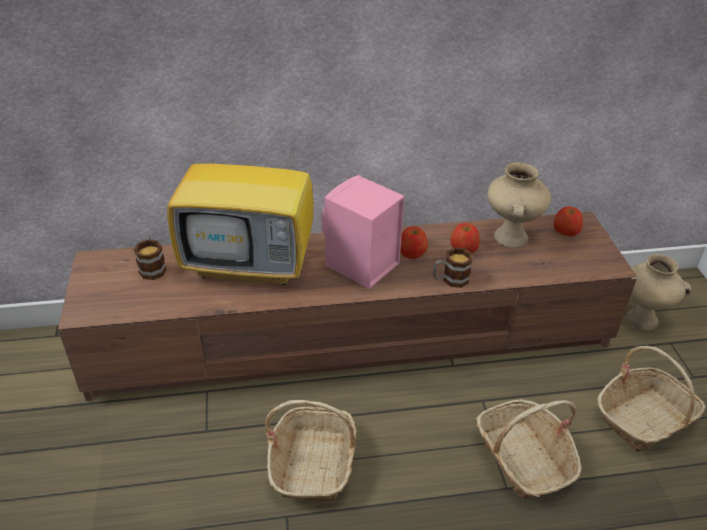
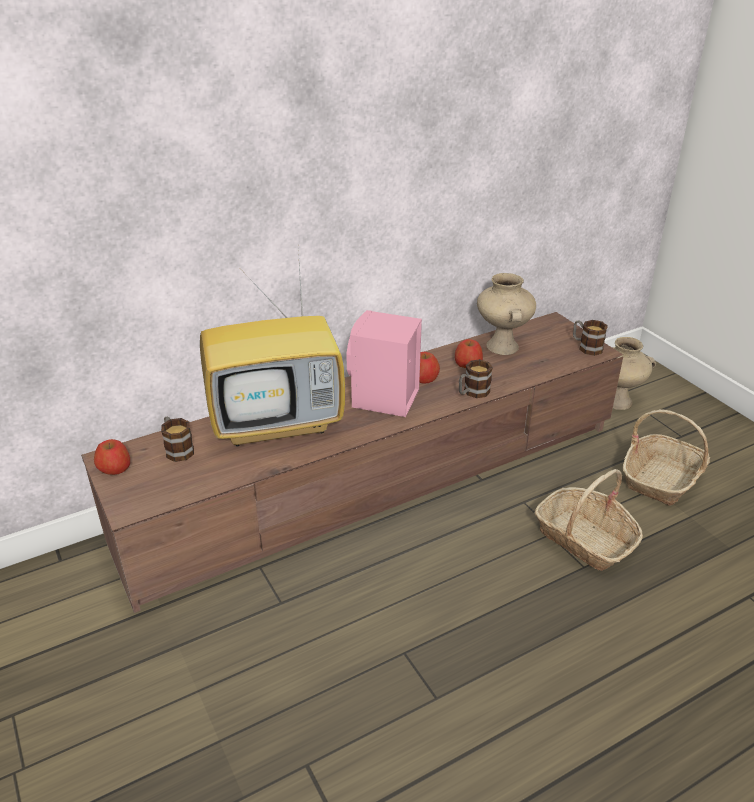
camera: 20 degrees left, 5 degrees down
basket [265,400,356,502] -> none
apple [554,206,583,236] -> apple moved to [94,439,130,475]
none -> mug [573,320,608,356]

